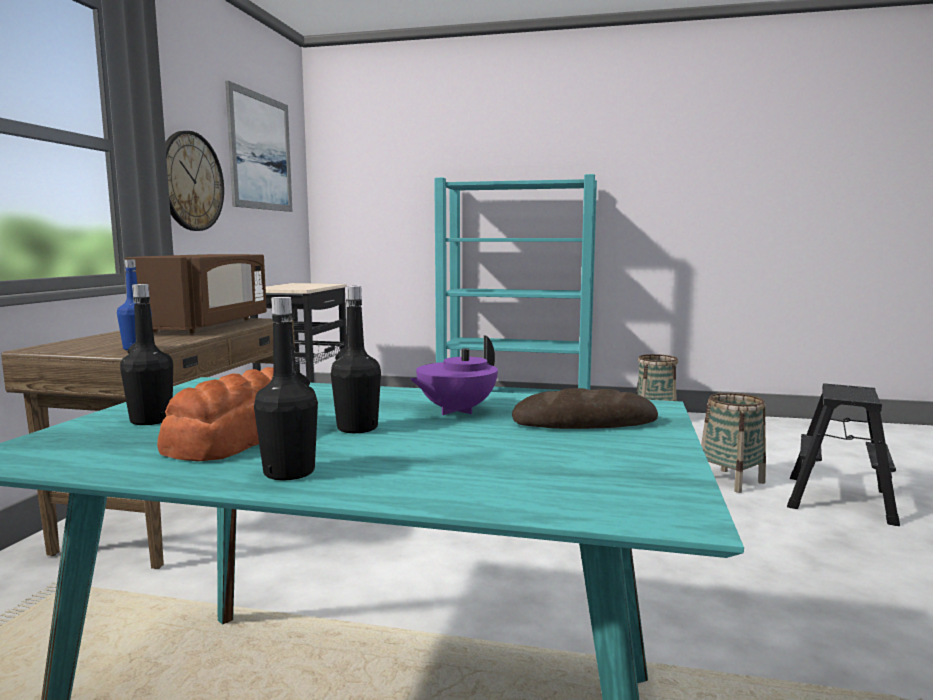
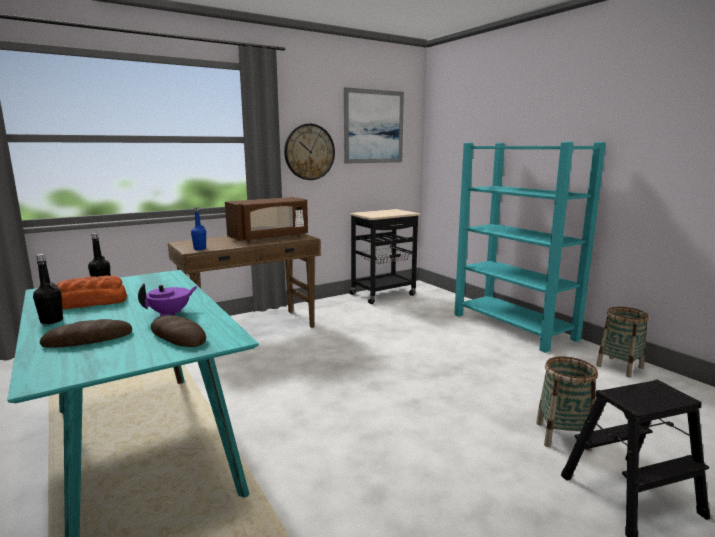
camera: 45 degrees right, 5 degrees up
black bottle [331,286,381,433] -> none
purple teapot [410,335,498,415] -> purple teapot turned 135 degrees clockwise [138,284,198,316]
none -> bread [40,319,132,348]

